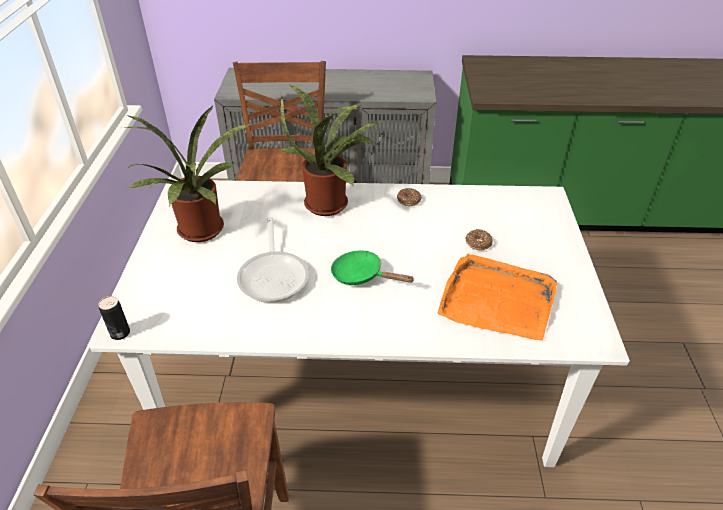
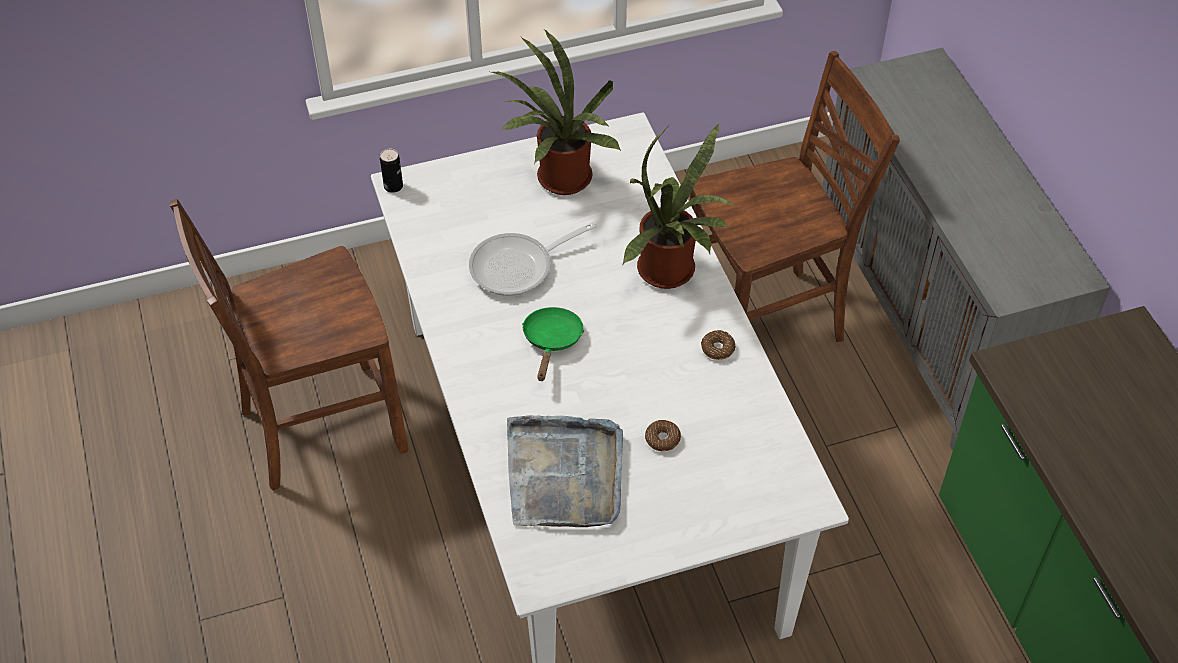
camera: 70 degrees right, 10 degrees up
orange tray [438,253,557,341] -> grey tray [507,415,623,527]

